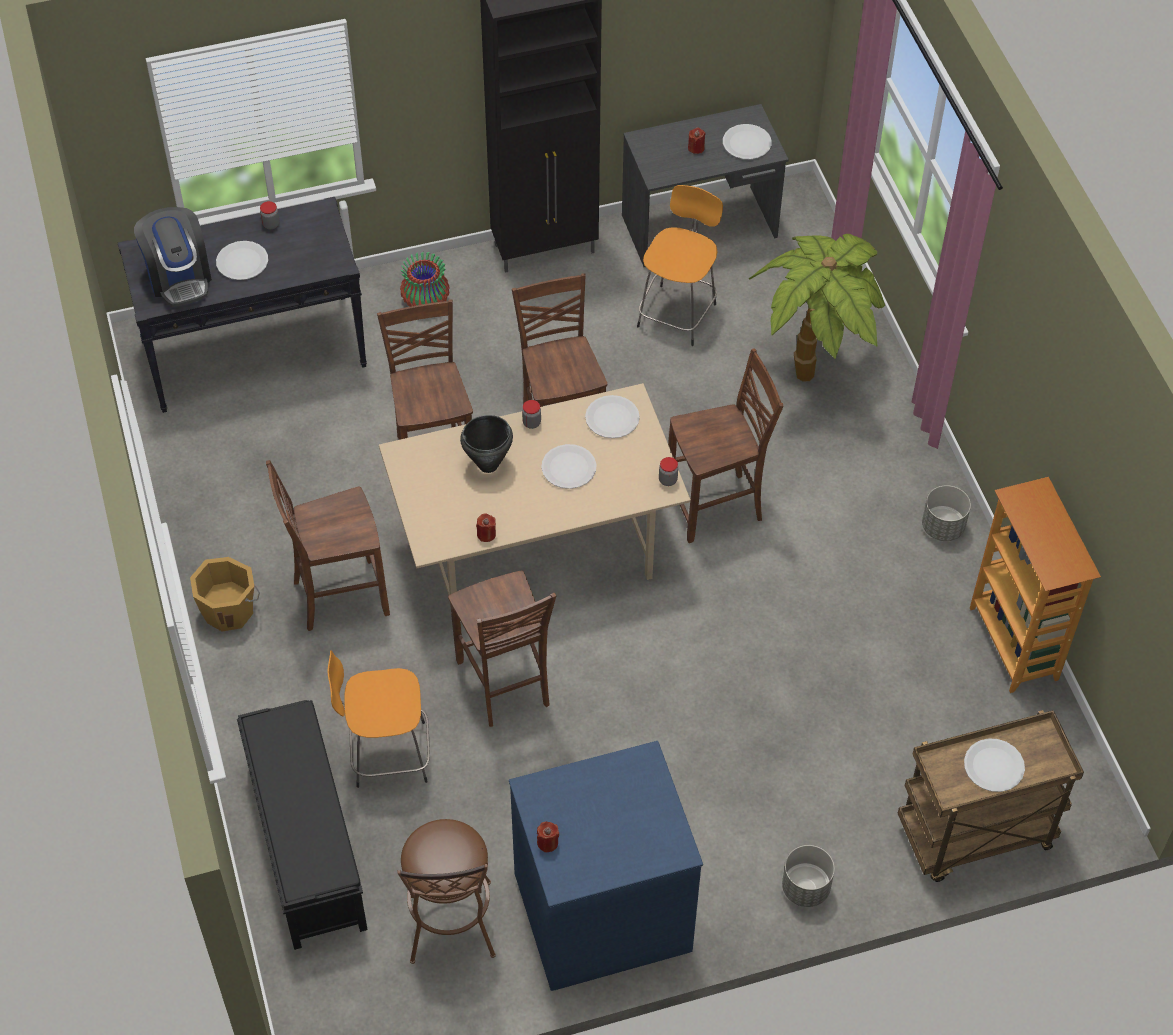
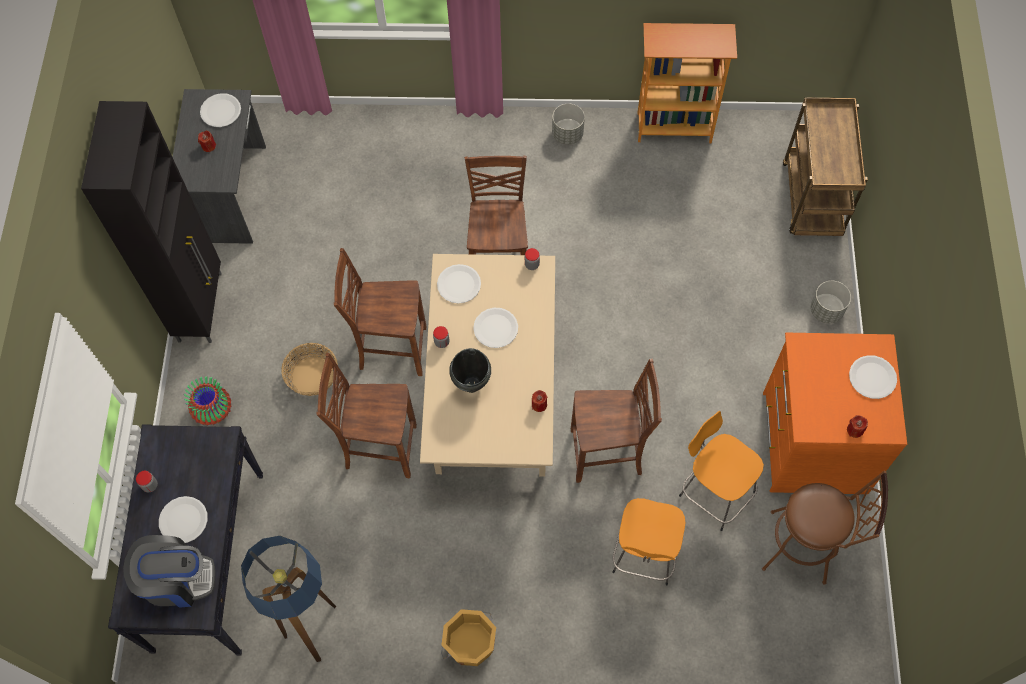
camera: 70 degrees left, 10 degrees up
black bench [237,700,368,950] -> none
brown chair [266,460,390,631] -> none
blue dresser [509,741,703,991] -> orange dresser [763,333,907,494]
orange stool [637,185,723,346] -> orange stool moved to [679,411,764,531]
potted plant [748,234,885,382] -> none
white plate [964,739,1025,792] -> white plate moved to [849,355,897,399]
none -> floor lamp [241,536,336,662]
none -> basket [281,343,338,396]

